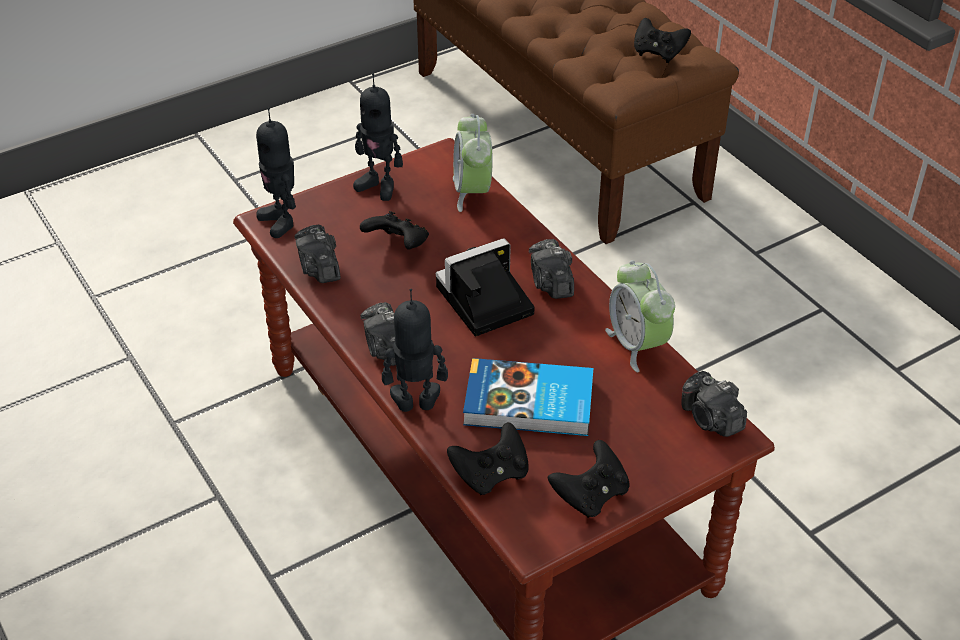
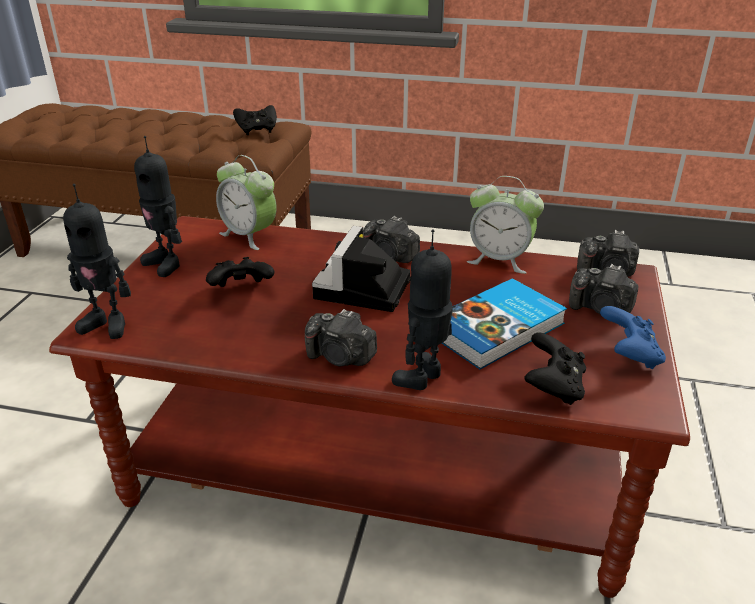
camera: 45 degrees left, 10 degrees down
camera [295,225,341,283] -> camera moved to [569,264,639,315]
toy robot [353,73,403,201] -> toy robot turned 60 degrees clockwise [134,136,182,277]
black game controller [548,440,630,518] -> blue game controller [600,306,666,369]

